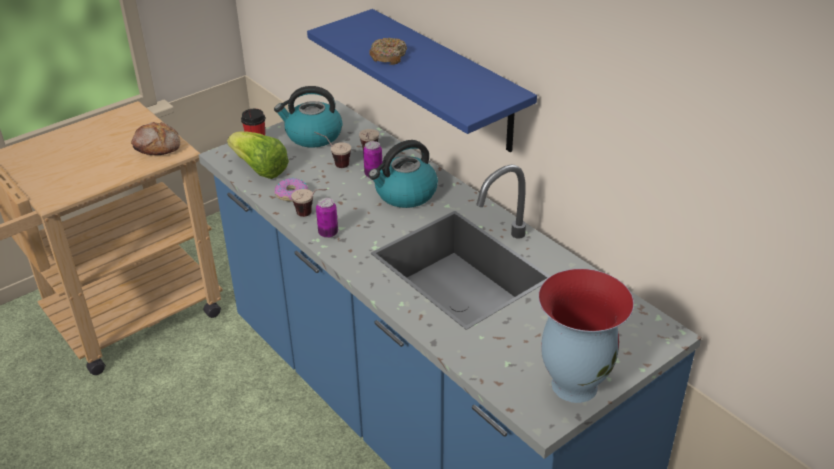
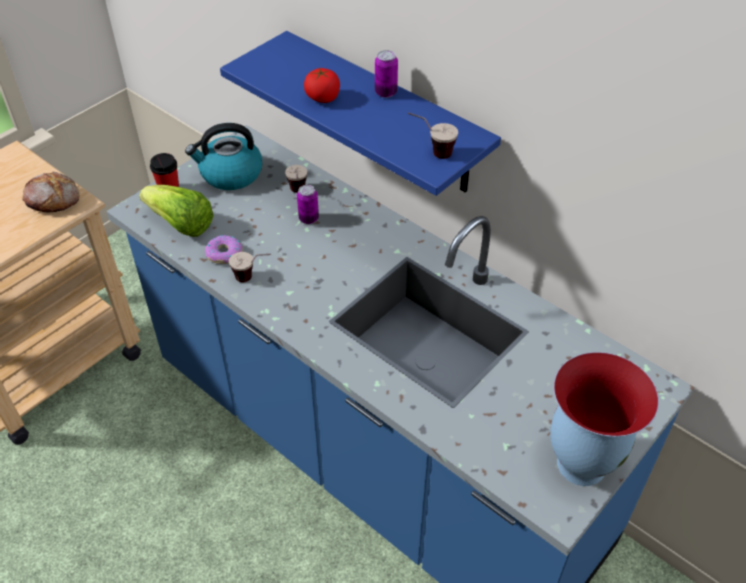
camera: 10 degrees left, 10 degrees up
cup [314,132,351,168] -> cup moved to [408,112,458,159]
can [316,198,338,238] -> can moved to [375,50,398,98]
kettle [368,140,438,208] -> none
donut [369,38,407,65] -> tomato [304,68,340,103]

